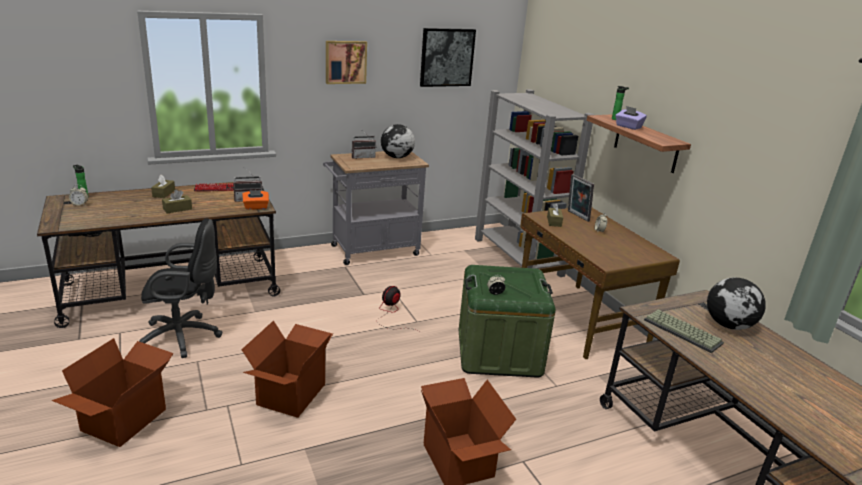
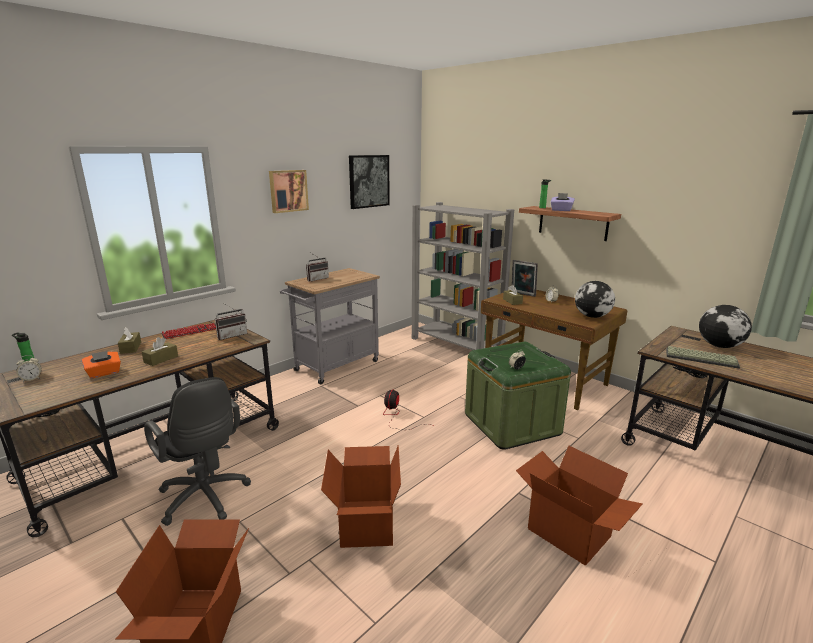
camera: 20 degrees left, 5 degrees down
black office chair [139,218,222,358] -> black office chair turned 75 degrees clockwise [144,377,251,526]
orange tissue box [242,190,269,210] -> orange tissue box moved to [82,351,121,379]
globe [381,124,415,158] -> globe moved to [575,281,615,318]

